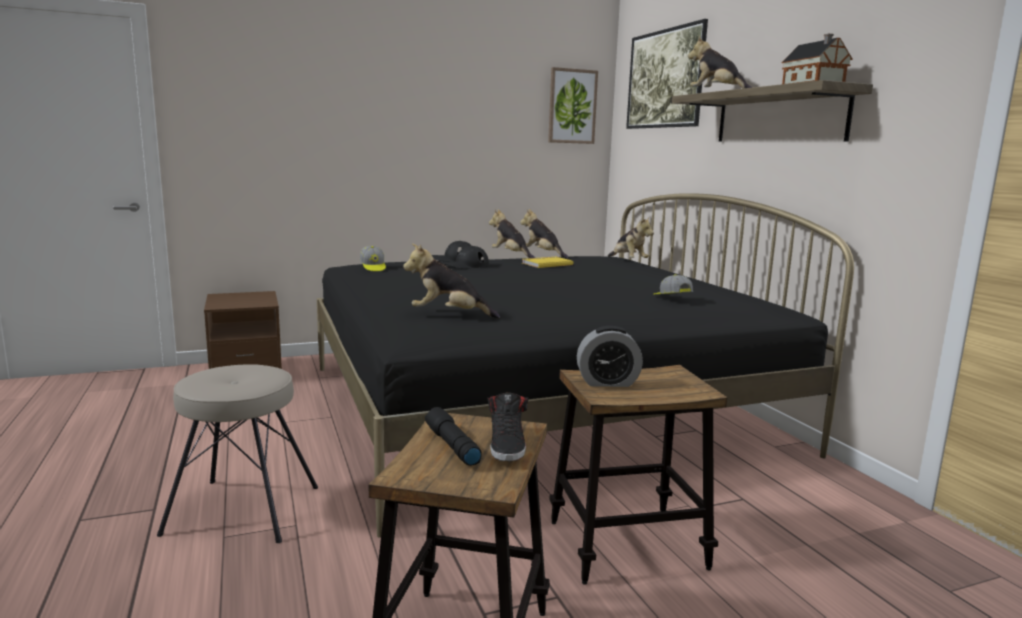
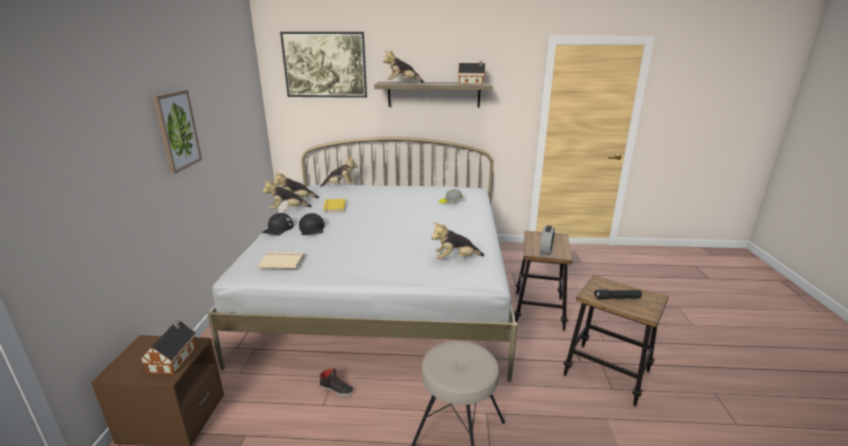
camera: 65 degrees left, 10 degrees up
black bed [317,193,854,538] -> white bed [207,137,518,382]
cap [360,246,386,272] -> beige book [258,252,304,269]
plush toy [403,243,500,318] -> plush toy turned 45 degrees clockwise [431,222,484,259]
black shoe [487,393,529,462] -> black shoe moved to [320,368,354,396]
picture [548,67,598,144] -> picture moved to [153,90,202,174]
none -> toy house [140,320,196,375]

